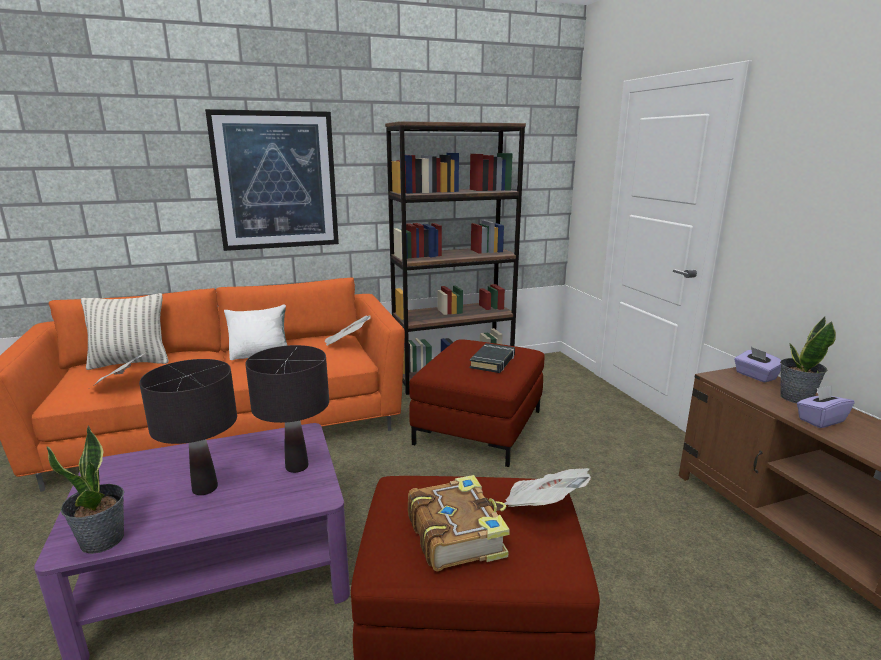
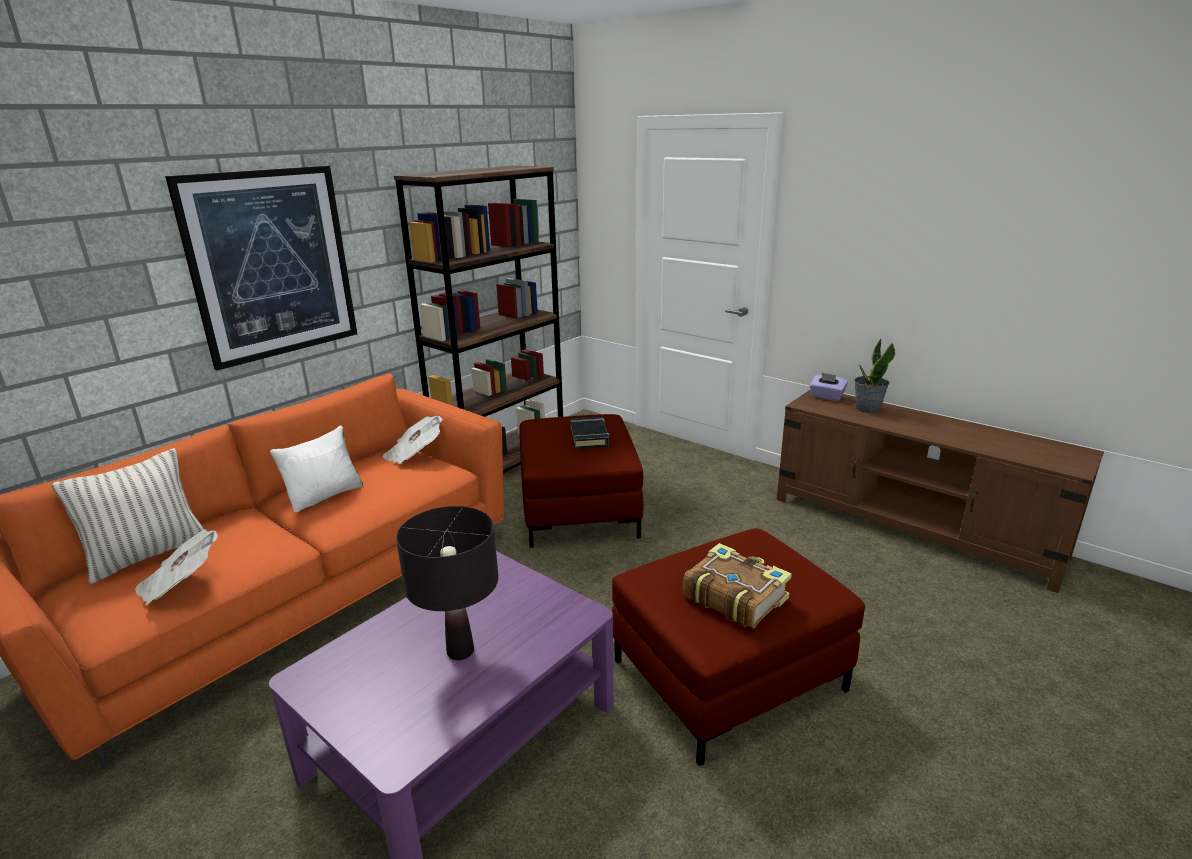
camera: 30 degrees left, 5 degrees up
potted plant [46,426,124,554] -> none
black table lamp [245,345,329,473] -> none
newspaper [504,468,591,507] -> none
purple tissue box [797,386,854,428] -> none

